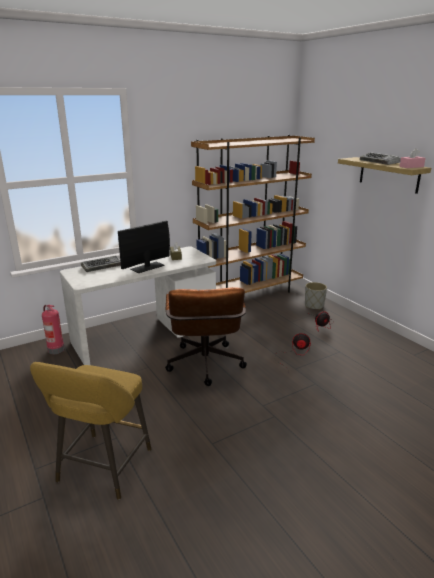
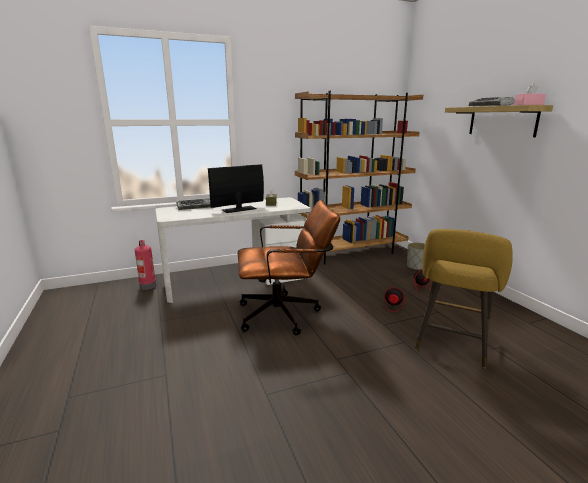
camera: 10 degrees right, 5 degrees down
yellow stool [30,362,151,500] -> yellow stool moved to [415,229,513,368]
brown office chair [165,287,247,386] -> brown office chair turned 105 degrees counterclockwise [238,200,340,335]

